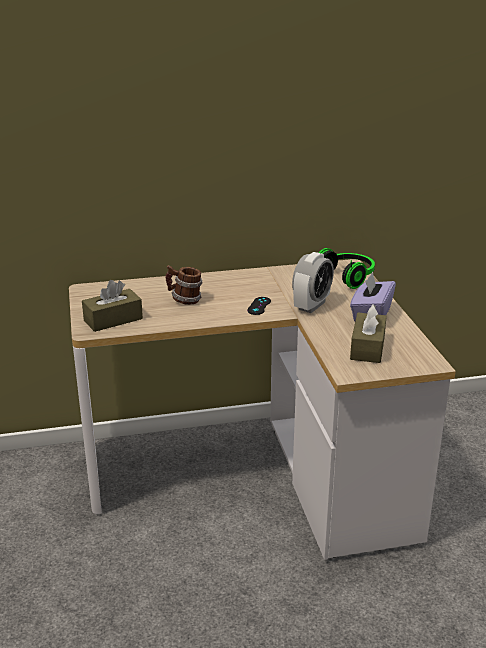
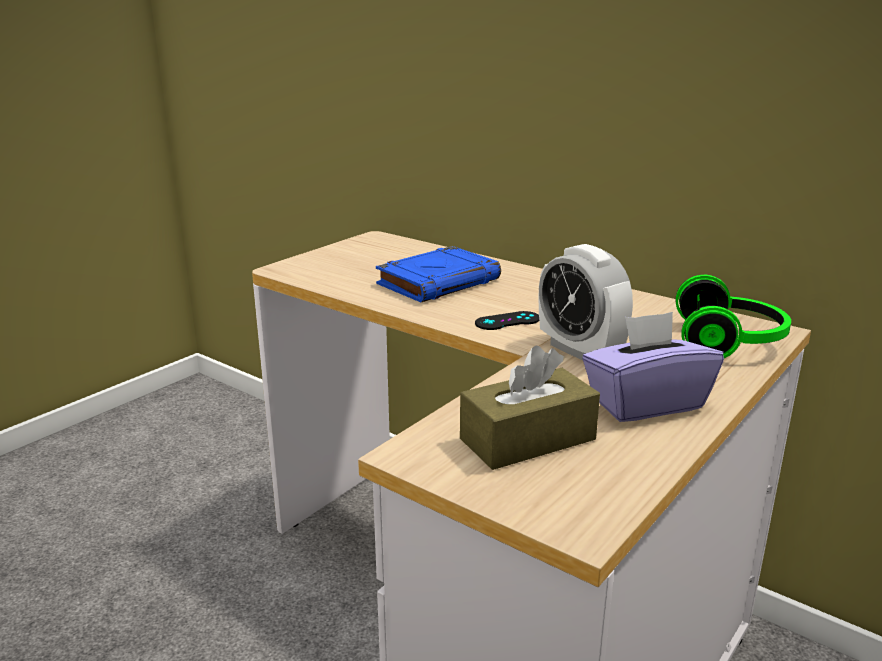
camera: 50 degrees right, 5 degrees down
brown tissue box [82,280,143,332] -> none
mug [165,265,203,305] -> blue book [376,246,501,302]
alarm clock [292,252,334,313] -> alarm clock turned 60 degrees clockwise [539,244,633,361]

